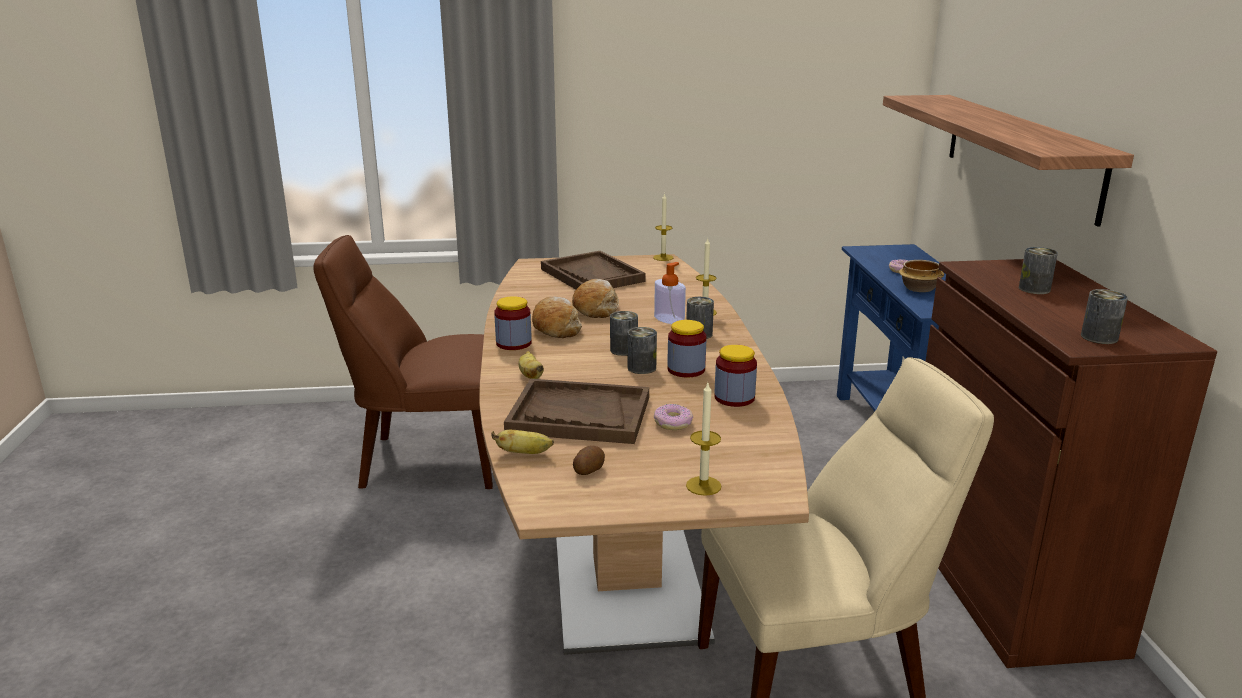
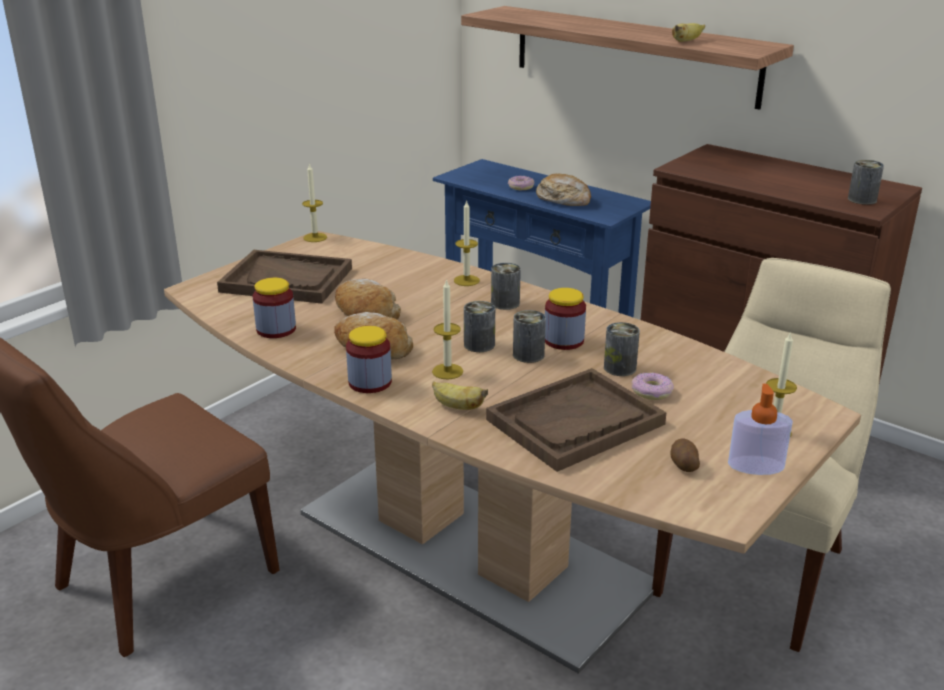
camera: 45 degrees left, 5 degrees up
banana [491,430,554,454] -> banana moved to [672,23,705,42]
soap dispenser [654,262,686,324] -> soap dispenser moved to [728,384,793,475]
jar [714,345,757,407] -> jar moved to [253,278,296,338]
bowl [899,260,944,292] -> bread [536,174,591,206]
can [1019,247,1058,294] -> can moved to [604,322,640,376]
none -> candle [432,279,463,379]

